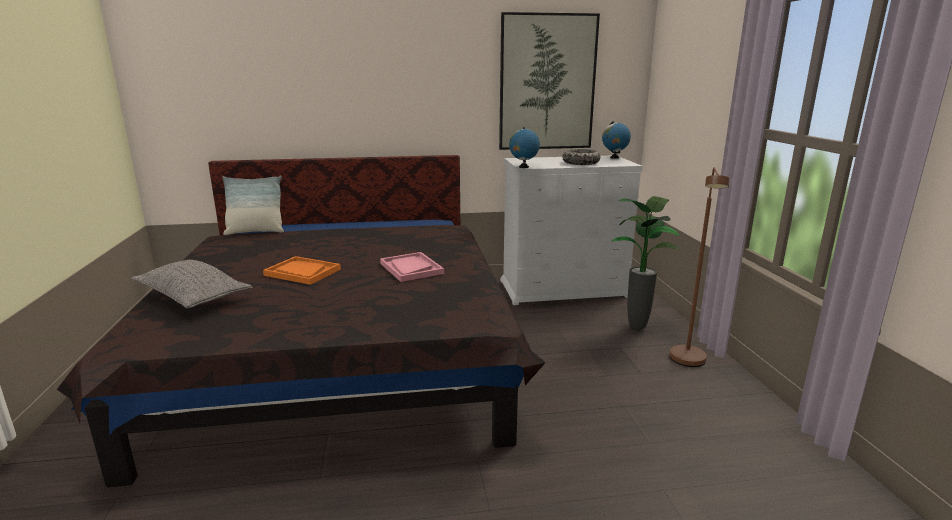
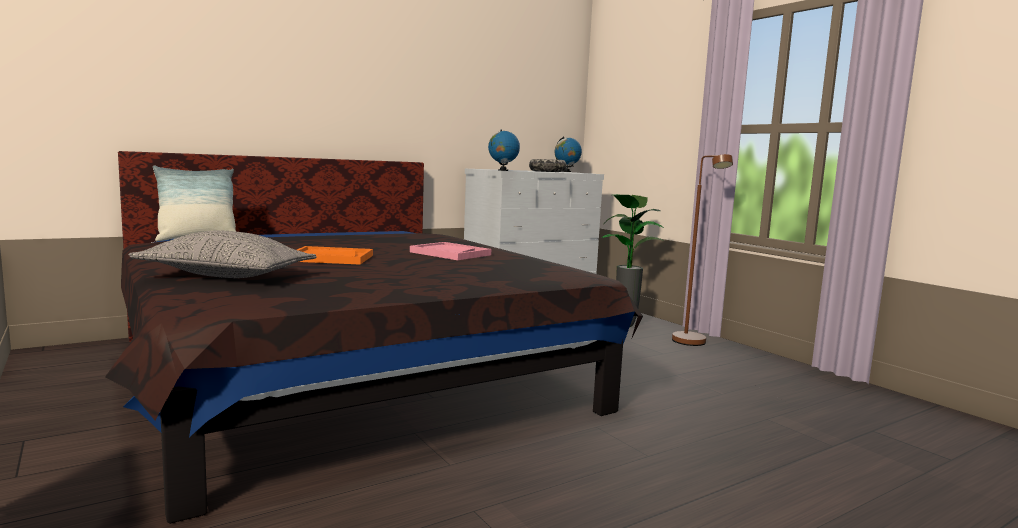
camera: 25 degrees left, 10 degrees down
picture [499,12,600,150] -> none

